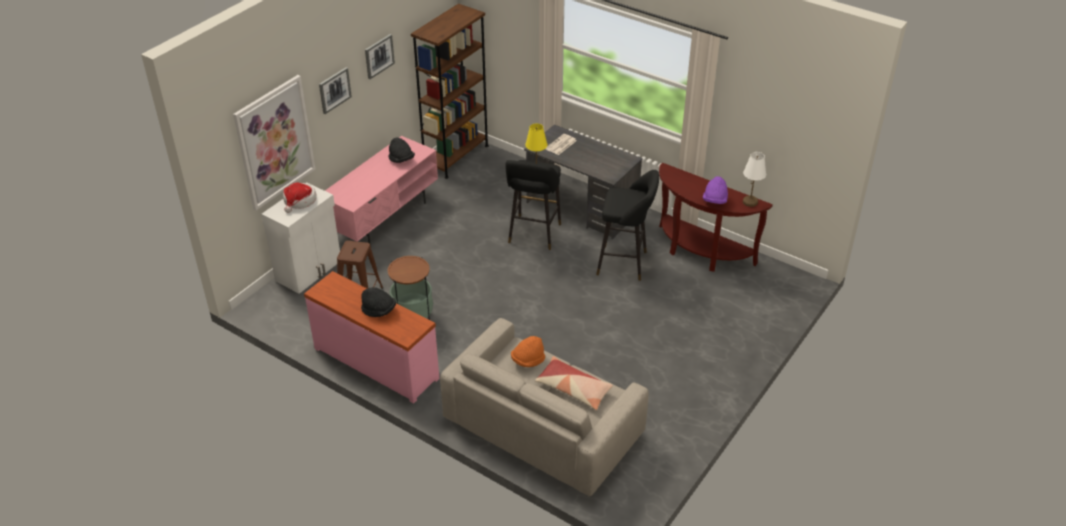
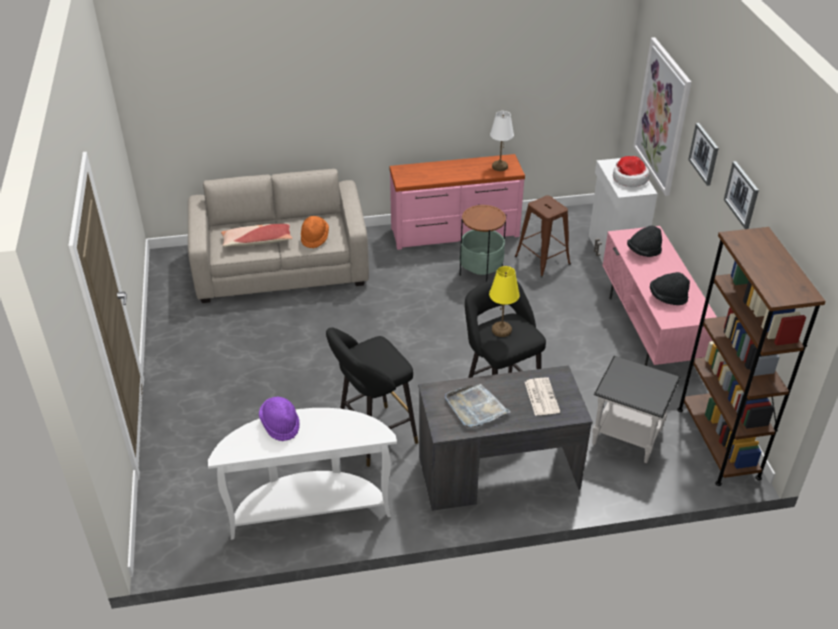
camera: 135 degrees right, 0 degrees up
black hat [361,287,396,317] -> black hat moved to [627,225,662,257]
brown console table [659,163,773,272] -> white console table [208,408,397,540]
white table lamp [743,152,766,207] -> white table lamp moved to [490,111,514,171]
none -> grey tray [445,384,511,427]
none -> black side table [592,356,681,463]

